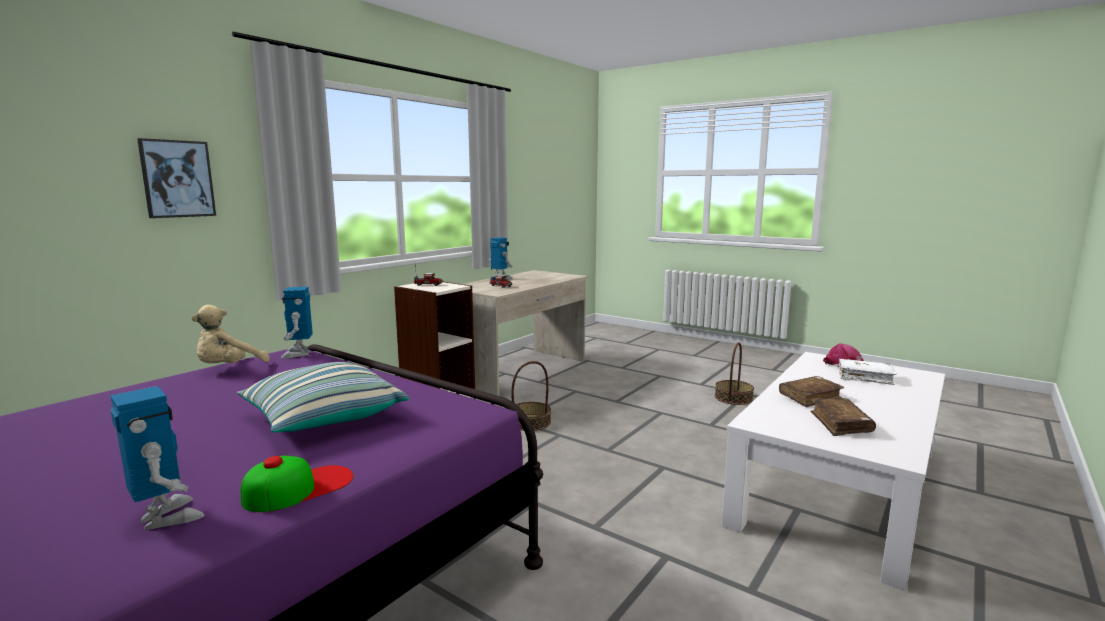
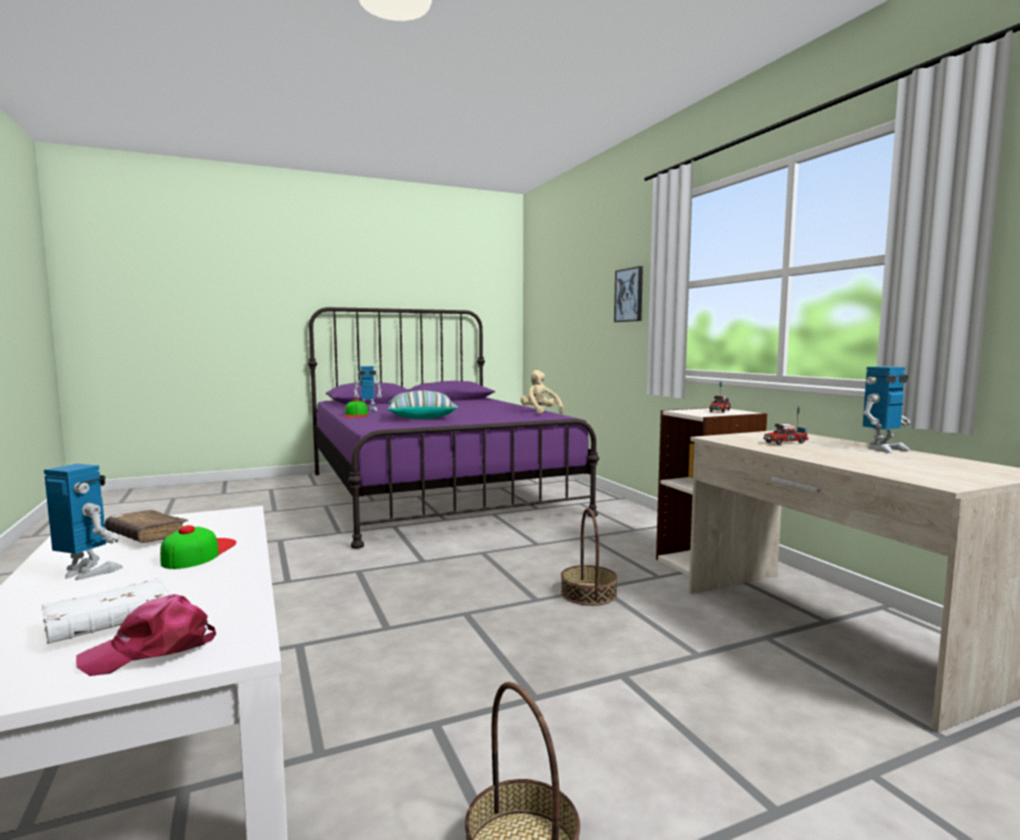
camera: 120 degrees right, 5 degrees down
toy robot [281,287,313,359] -> toy robot moved to [44,464,123,580]
brown book [779,376,844,407] -> cap [160,525,236,569]

